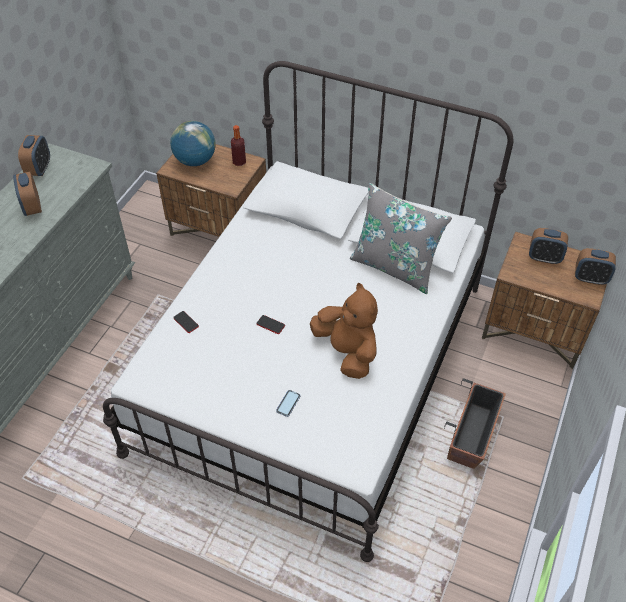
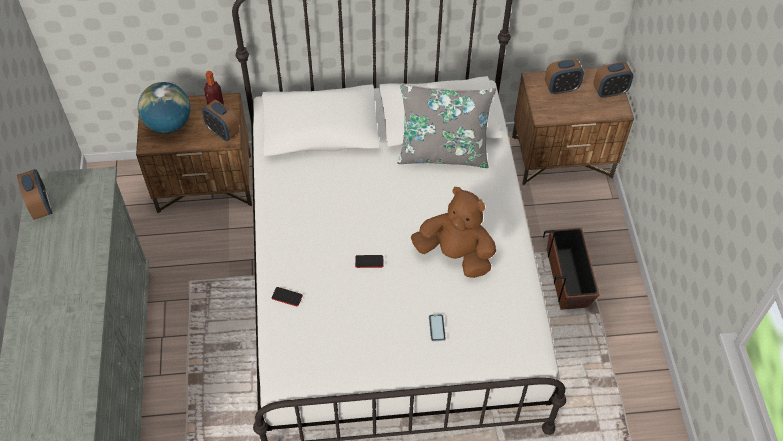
camera: 30 degrees left, 5 degrees up
alarm clock [13,172,42,216] -> alarm clock moved to [202,100,240,141]

